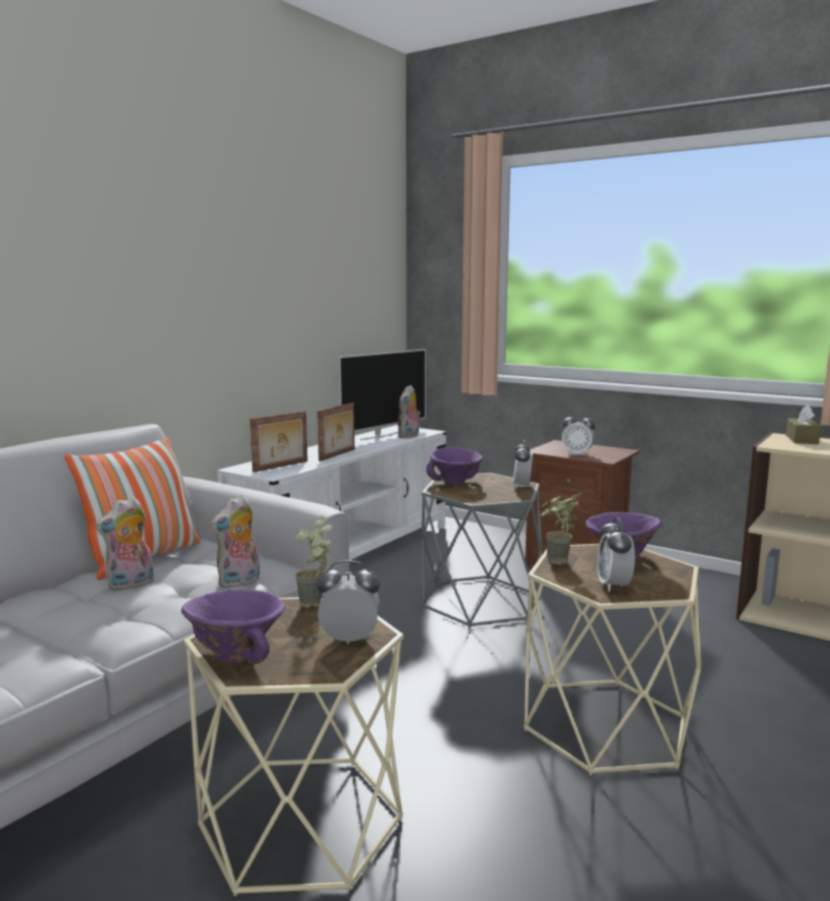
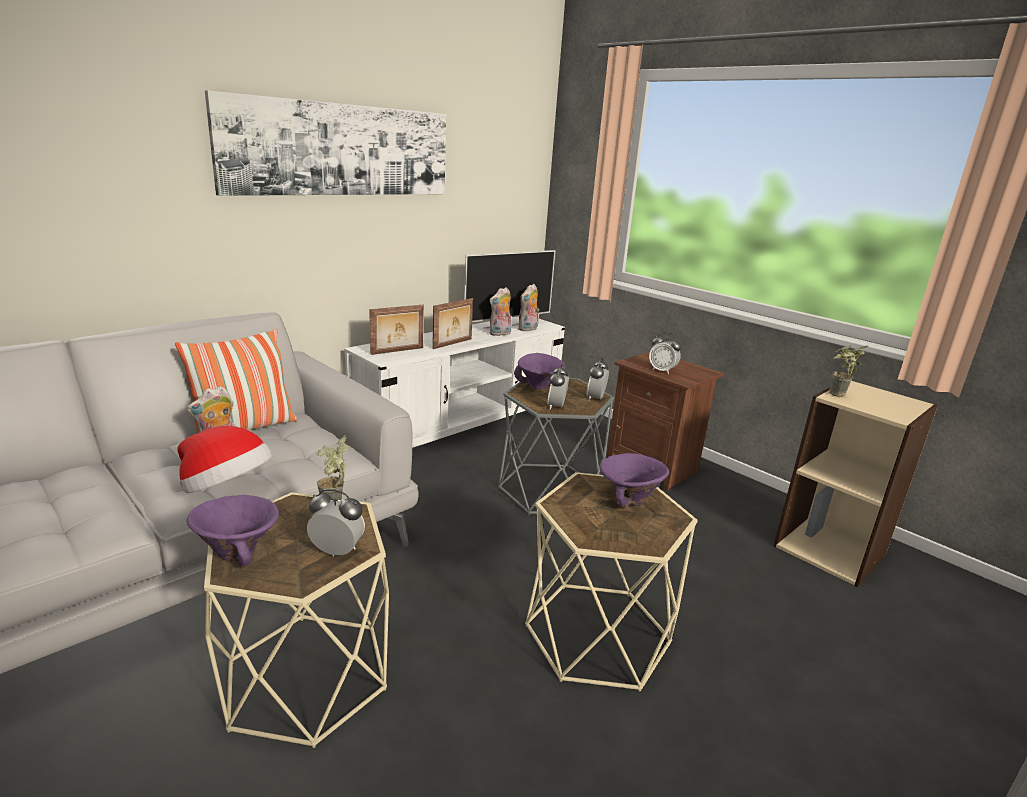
camera: 10 degrees right, 10 degrees up
plush toy [211,495,260,588] -> plush toy moved to [489,287,512,336]
potted plant [540,492,582,565] -> potted plant moved to [829,345,868,397]
alarm clock [597,517,635,592] -> alarm clock moved to [547,364,569,409]
brown tissue box [786,405,821,444] -> none
none -> hat [178,426,272,493]
none -> picture [205,91,446,196]

